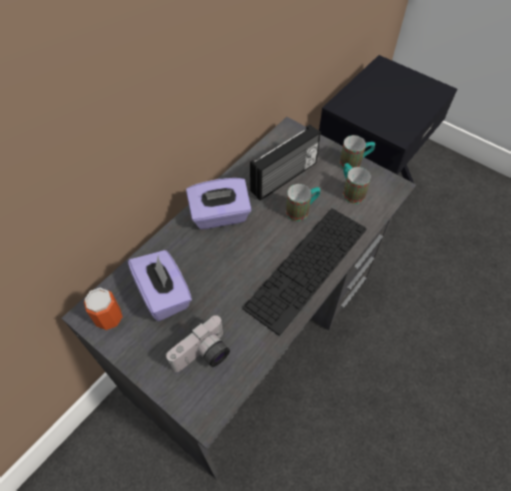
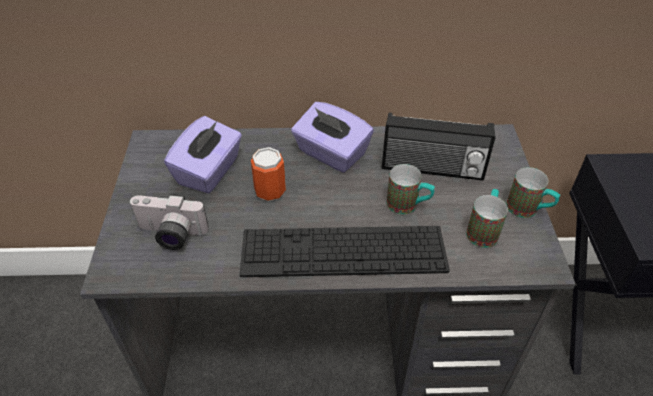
camera: 50 degrees right, 10 degrees down
can [84,288,123,330] -> can moved to [251,147,286,202]

